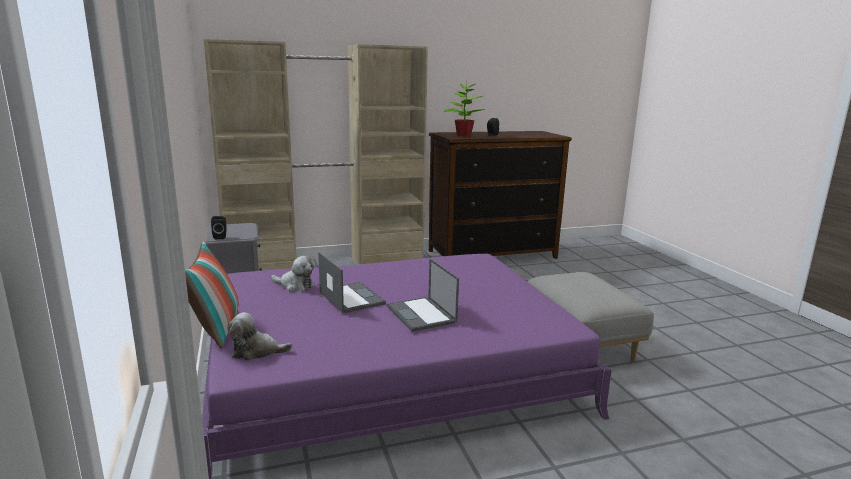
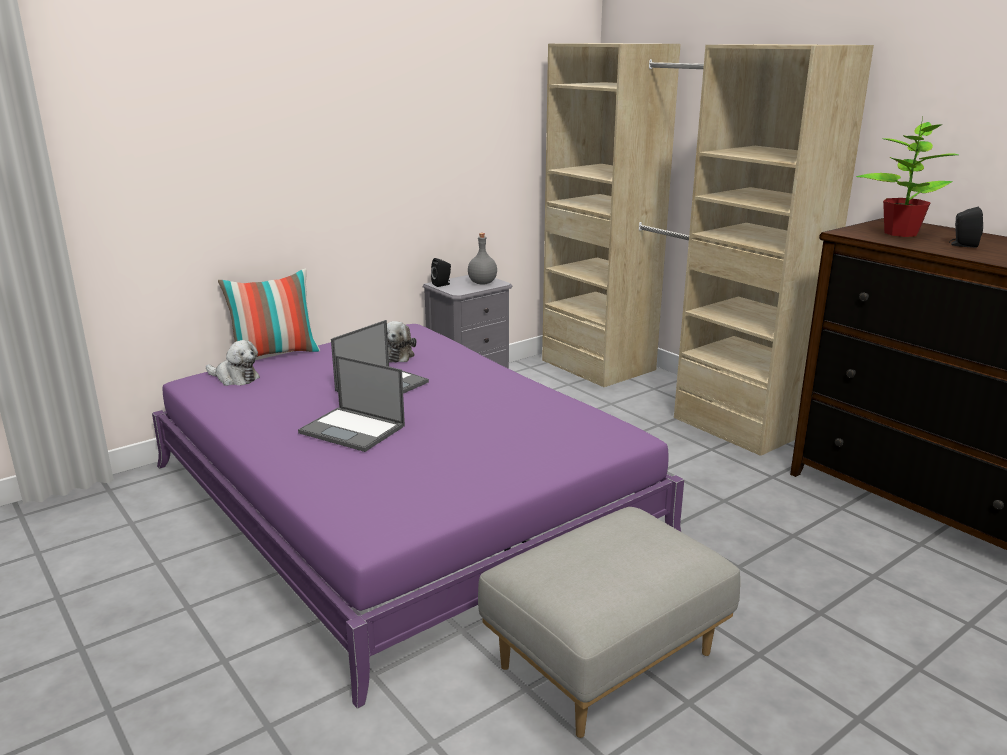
camera: 70 degrees right, 5 degrees up
plush toy [227,312,292,361] -> plush toy turned 135 degrees clockwise [206,340,260,386]
laptop [387,259,459,332] -> laptop turned 105 degrees counterclockwise [298,355,405,452]
none -> grey bottle [468,233,497,285]

